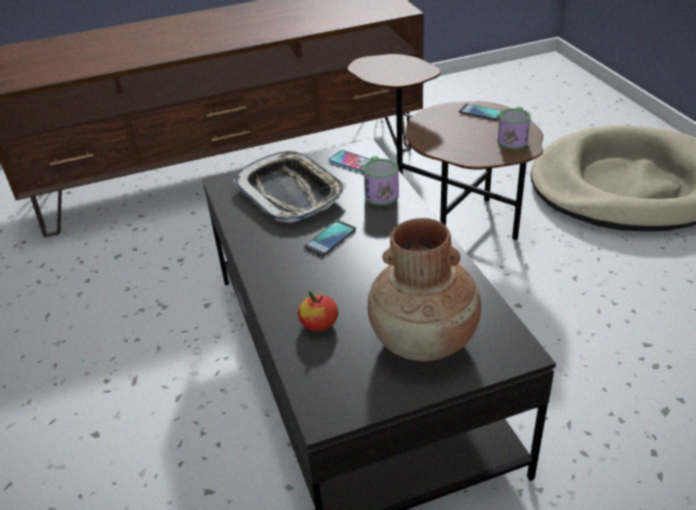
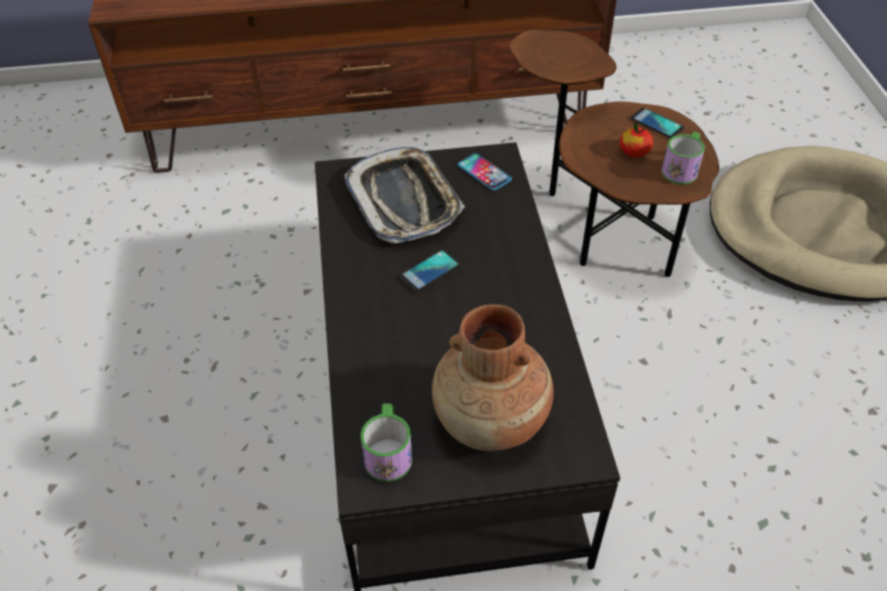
camera: 10 degrees right, 10 degrees up
apple [298,291,338,331] -> apple moved to [620,122,653,157]
mug [364,156,399,206] -> mug moved to [360,404,412,482]

